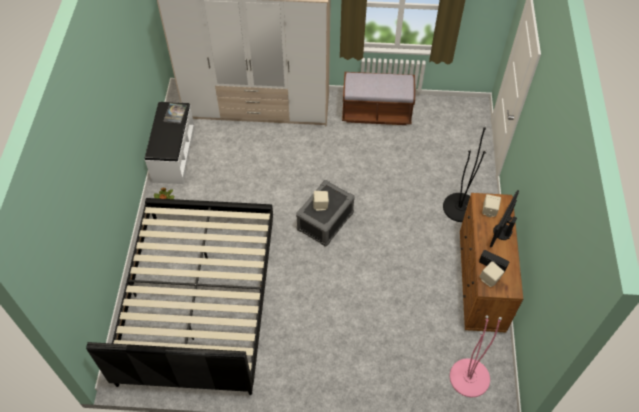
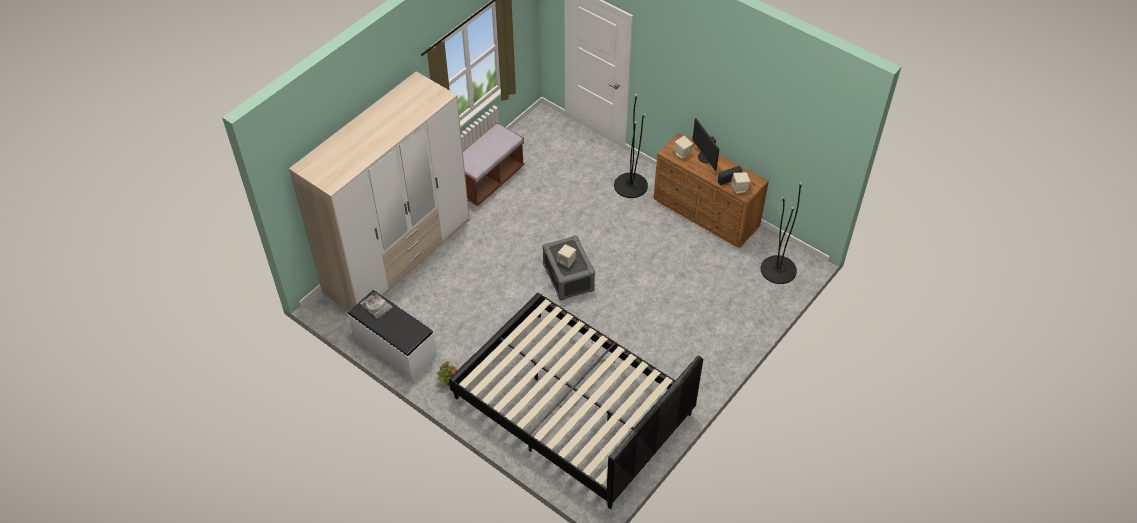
camera: 55 degrees left, 5 degrees down
pink floor lamp [450,315,502,397] -> black floor lamp [761,182,802,284]

